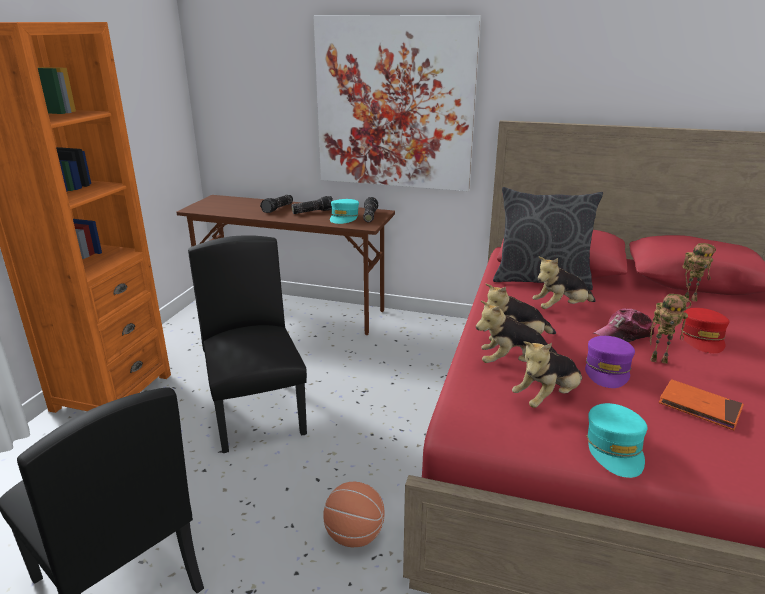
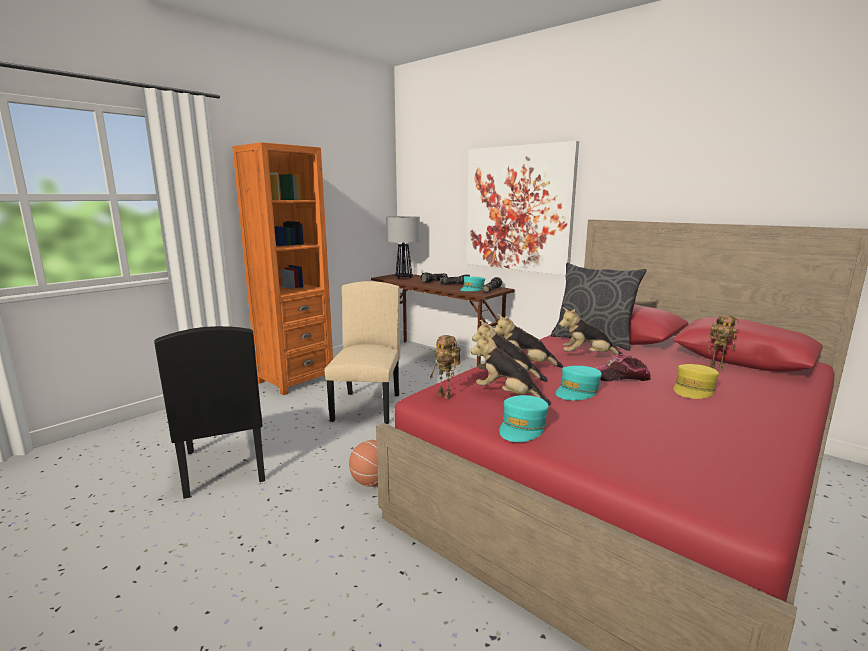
camera: 25 degrees right, 10 degrees down
black chair [188,235,307,453] -> beige chair [325,281,400,424]
plush toy [512,341,582,408] -> plush toy turned 45 degrees clockwise [471,331,551,405]
purple cap [585,336,635,388] -> turquoise cap [556,366,602,400]
toy robot [650,294,691,364] -> toy robot moved to [430,335,461,399]
orange book [659,379,744,431] -> none
red cap [681,308,730,353] -> yellow cap [674,364,719,399]
none -> table lamp [386,216,420,279]

